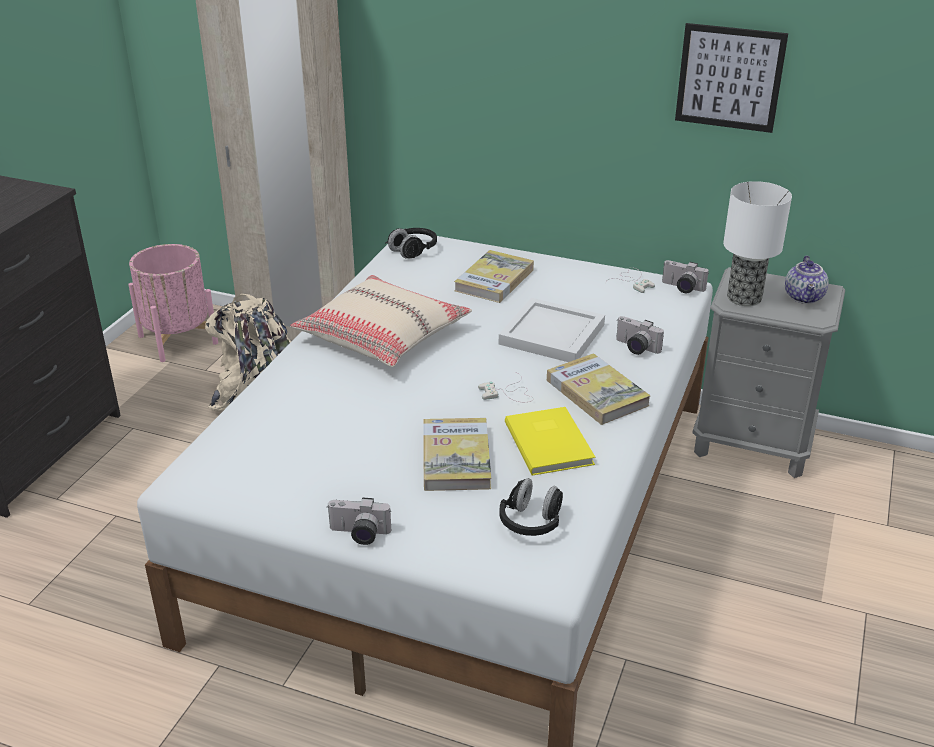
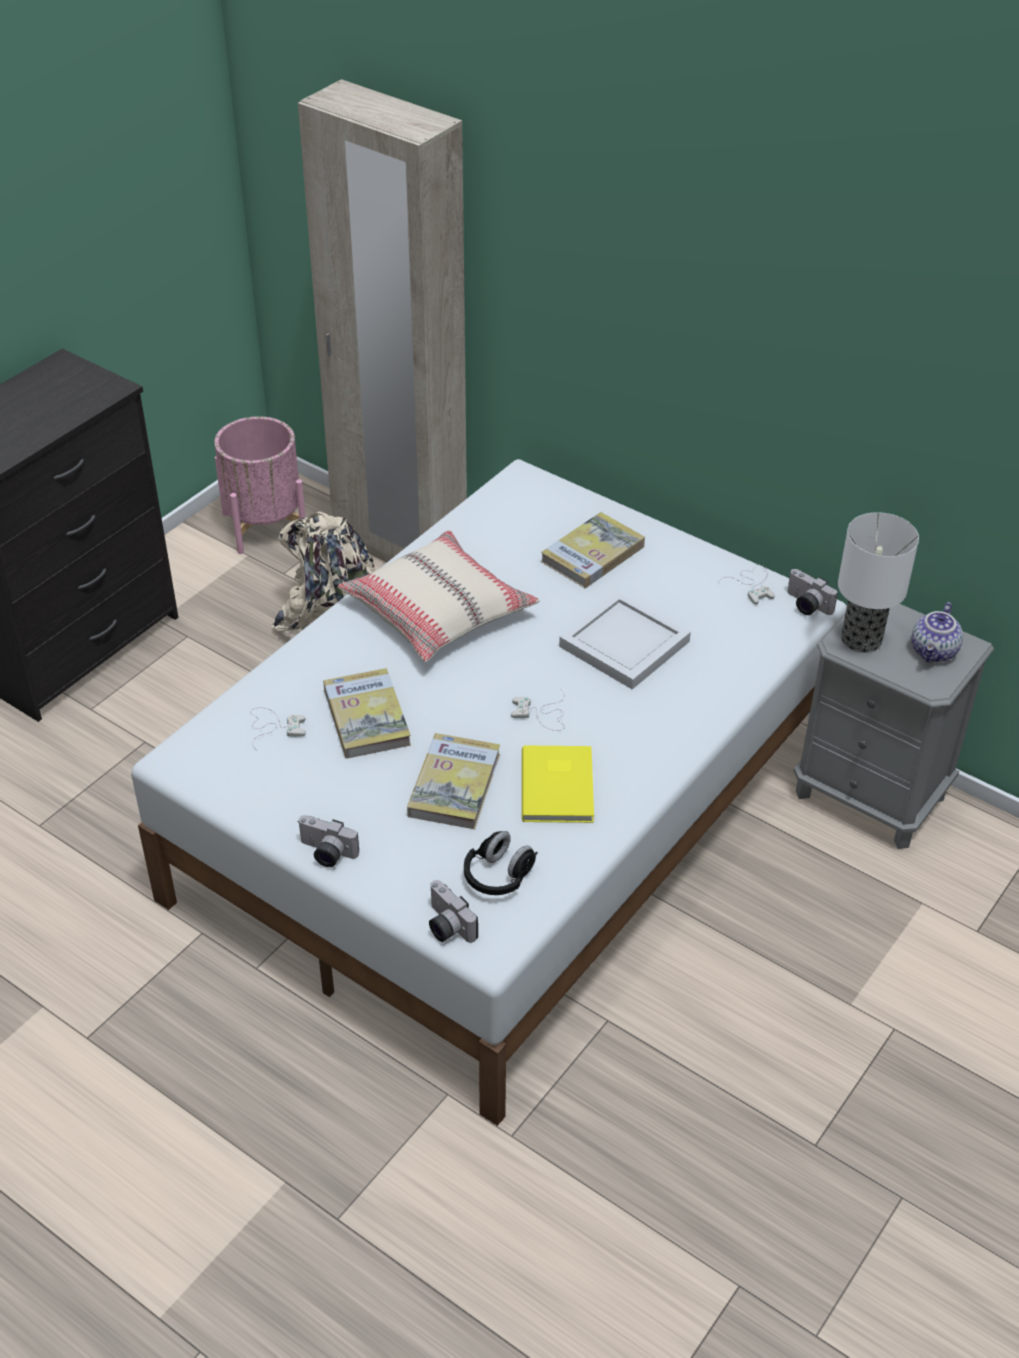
camera: 15 degrees right, 10 degrees up
black headphones [385,228,437,259] -> none
book [547,353,651,425] -> book moved to [323,668,411,759]
camera [616,316,664,355] -> camera moved to [429,880,478,943]
picture [675,23,788,133] -> none
none -> white game controller [251,708,306,751]

